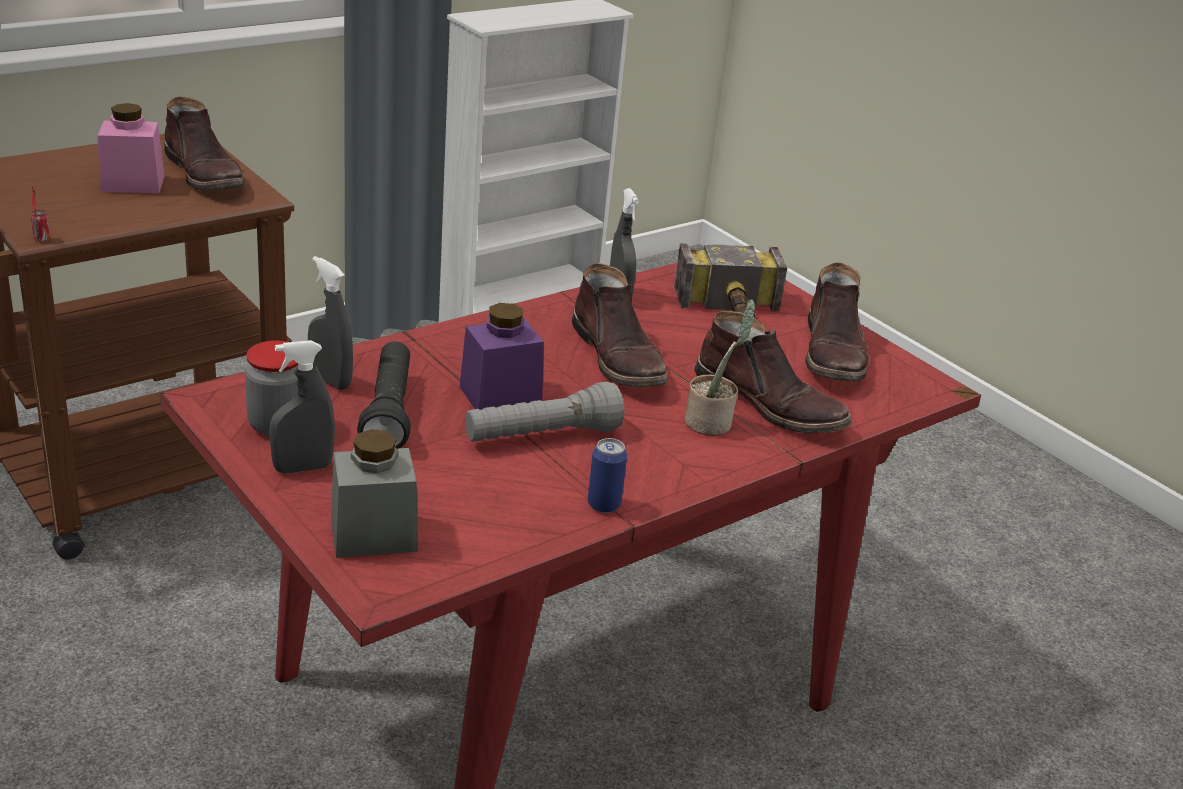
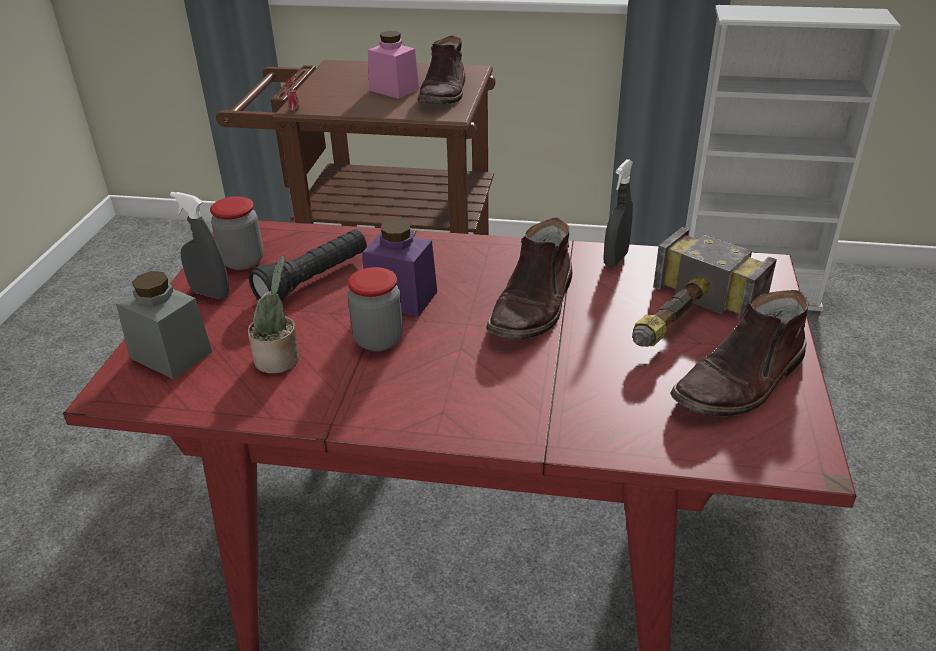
camera: 50 degrees right, 5 degrees up
grey spray bottle [308,256,353,390] -> none
grey flashlight [465,382,624,442] -> jar [348,267,403,351]
can [588,438,627,513] -> none
potted plant [685,299,755,436] -> potted plant moved to [248,255,299,374]
brown boot [694,311,852,433] -> none

